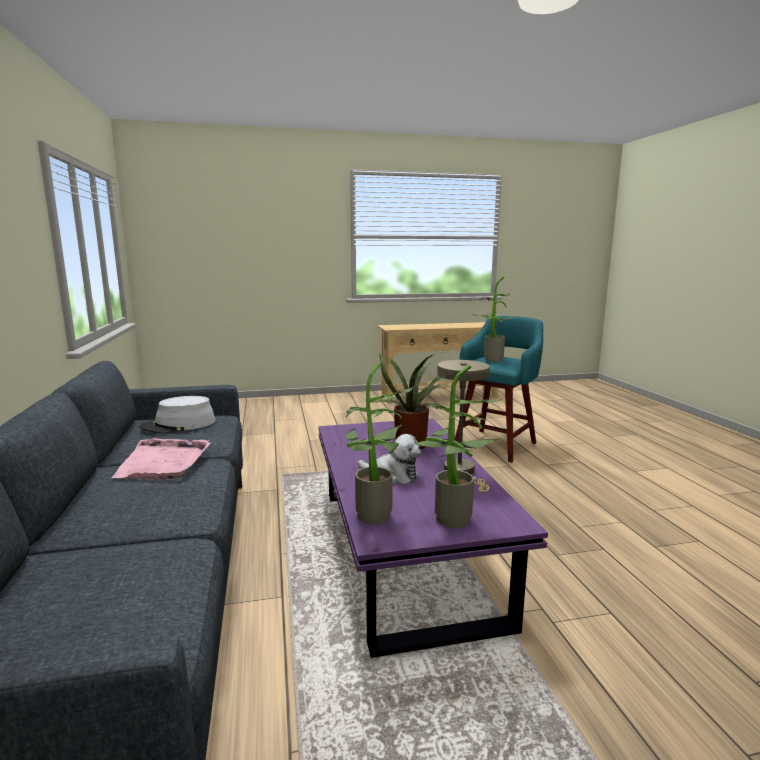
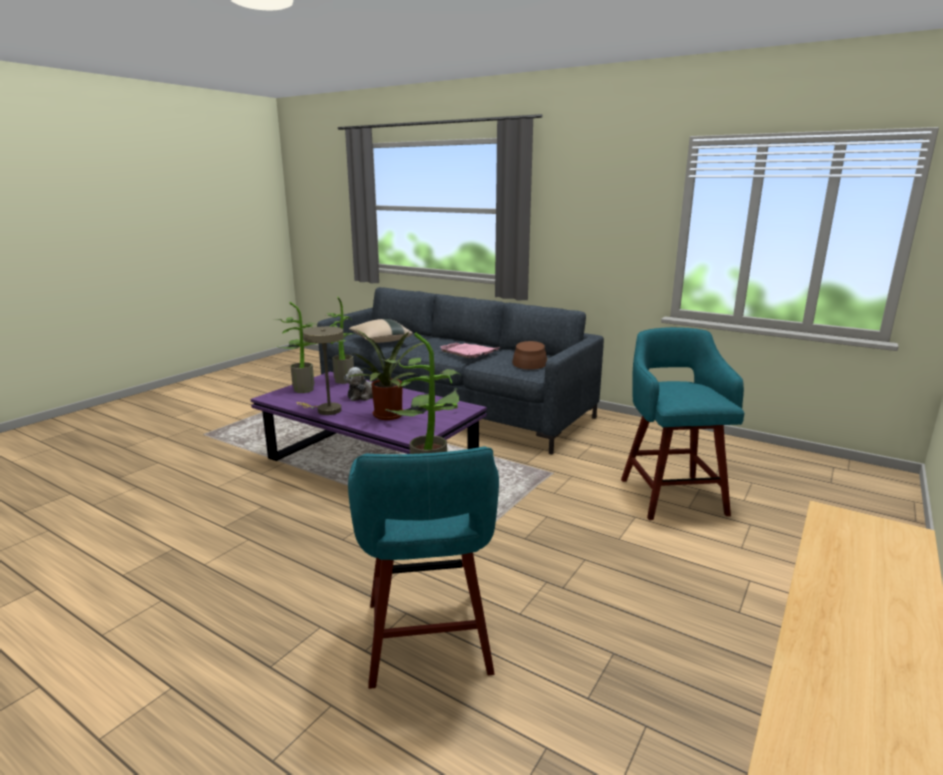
camera: 135 degrees right, 5 degrees up
grey hat [140,396,215,434] -> brown hat [512,341,548,370]
none -> beige pillow [349,319,413,343]
none -> turquoise stool [621,327,745,520]

